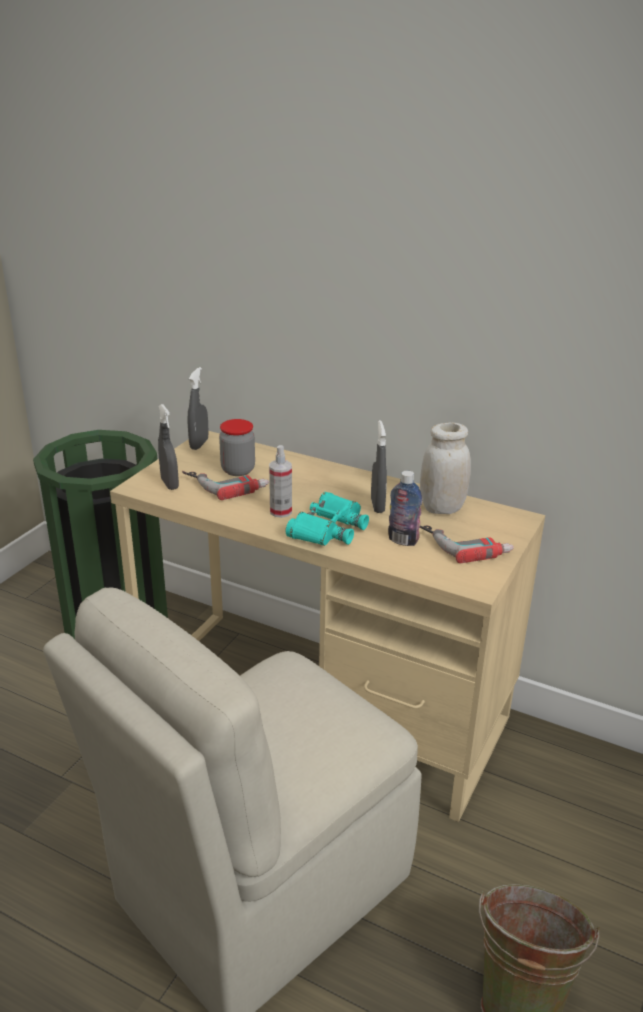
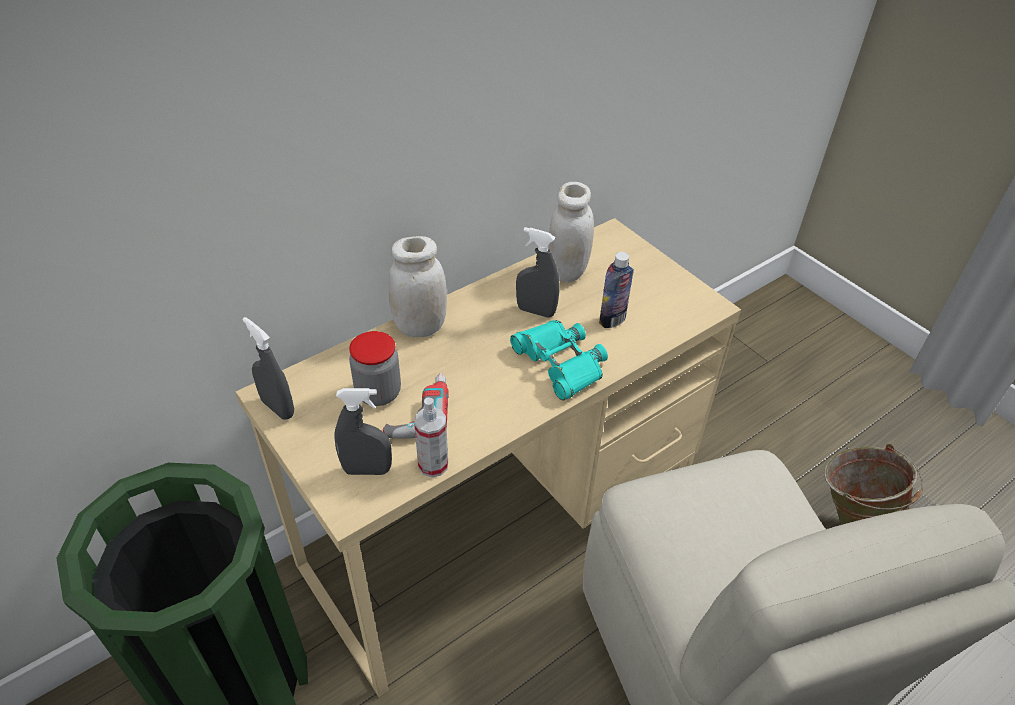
camera: 65 degrees left, 15 degrees up
spray bottle [269,445,292,518] -> spray bottle moved to [414,397,448,477]
power drill [420,526,514,563] -> none
none -> white jar [388,236,447,337]

